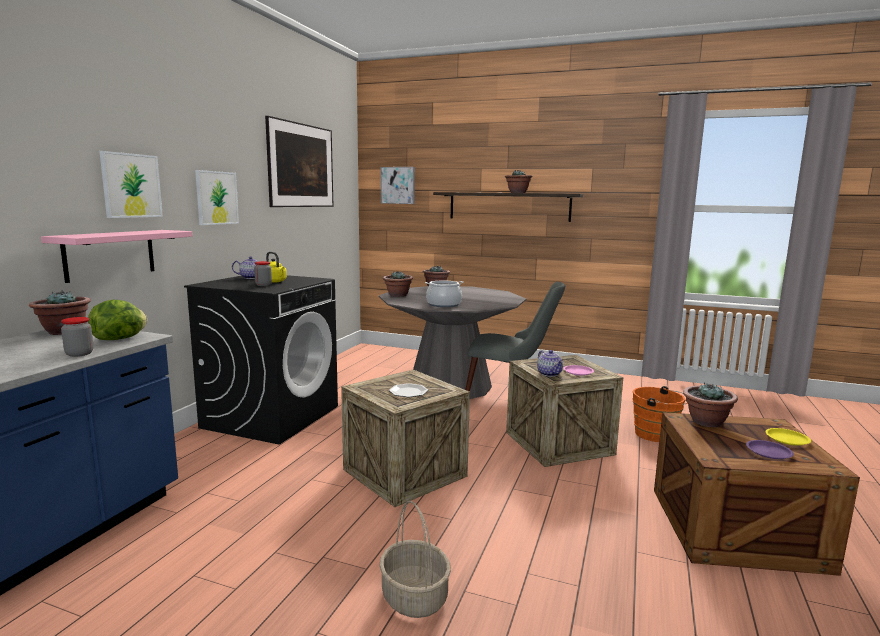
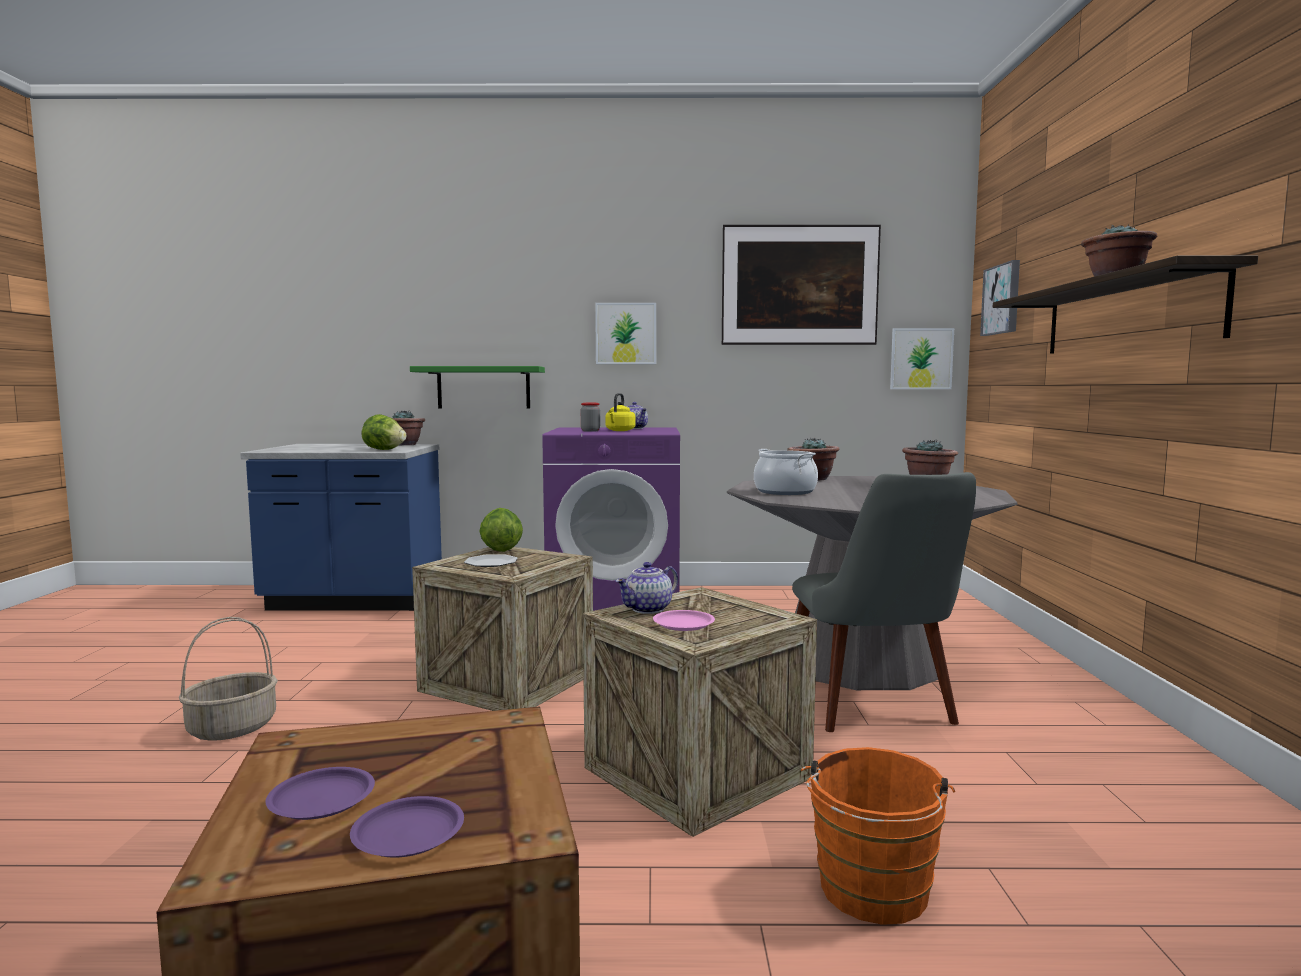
camera: 70 degrees right, 5 degrees down
pink shelf [41,230,193,283] -> green shelf [410,366,545,408]
jar [61,317,94,357] -> none
picture [99,151,163,218] -> picture moved to [890,328,954,389]
black washing machine [184,275,338,445] -> purple washing machine [542,428,680,611]
potted plant [683,383,738,427] -> none
yellow plate [765,428,811,446] -> purple plate [350,796,464,858]
none -> lettuce [479,508,523,552]

